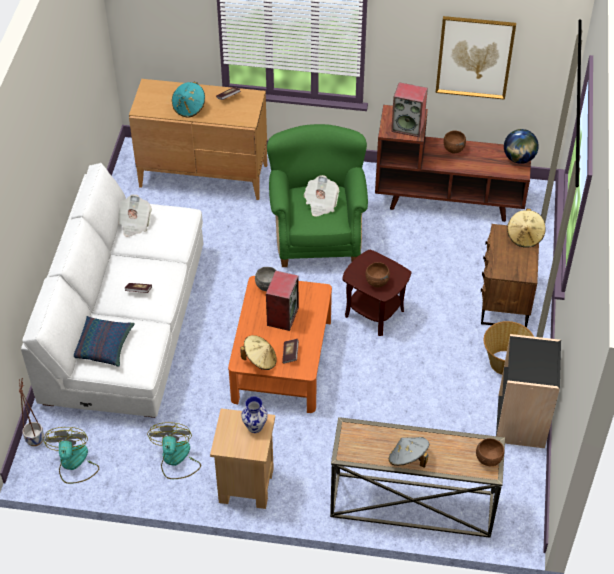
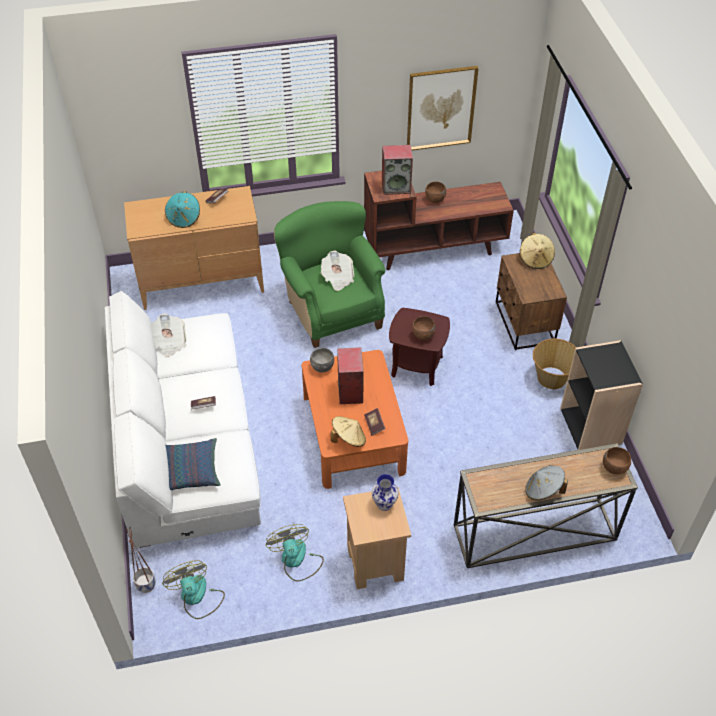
camera: 20 degrees left, 0 degrees up
globe [504,129,539,164] -> none

